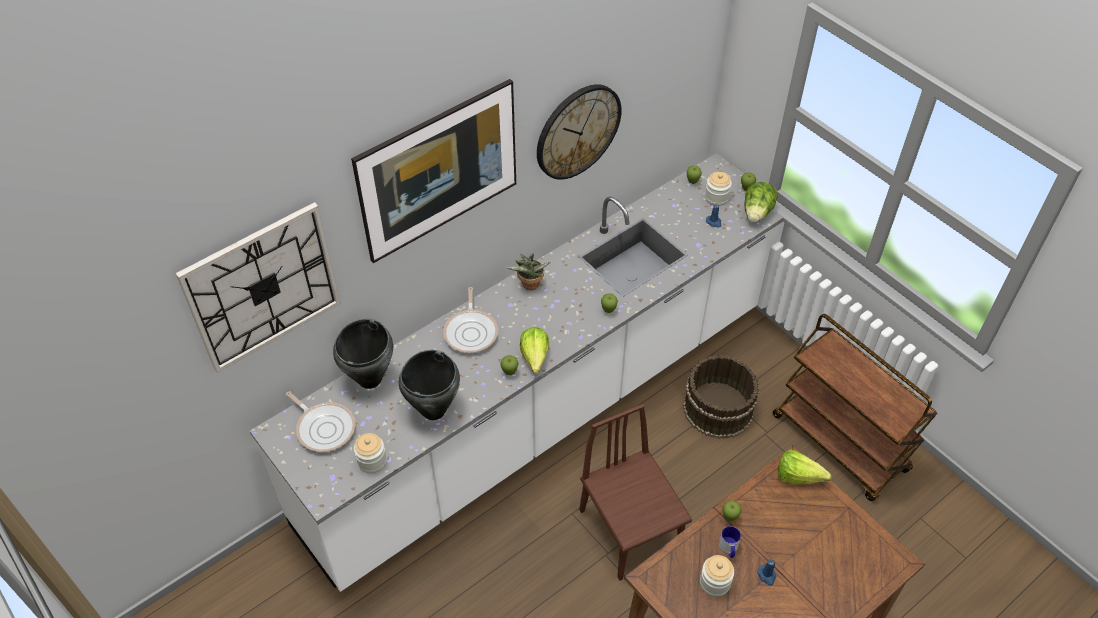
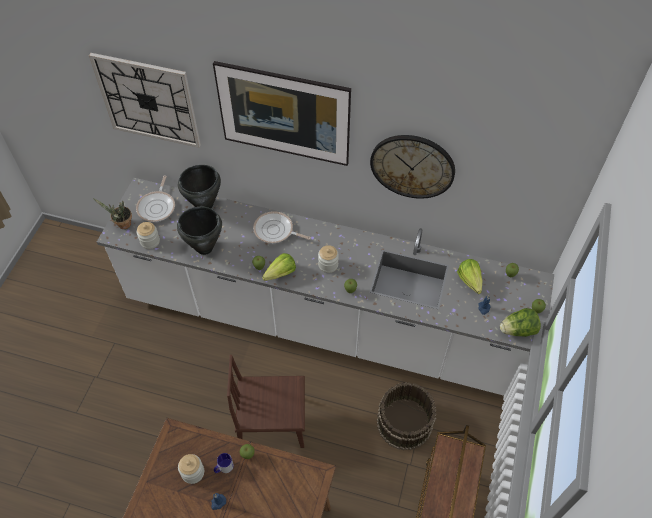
camera: 55 degrees right, 5 degrees up
frying pan [443,287,498,353] -> frying pan turned 60 degrees clockwise [253,211,311,243]
potted plant [507,253,550,290] -> potted plant moved to [93,198,132,229]
brown chair [579,404,692,581] -> brown chair turned 120 degrees counterclockwise [227,355,305,448]
jar [705,172,732,206] -> jar moved to [318,245,339,273]
lettuce [778,450,831,484] -> lettuce moved to [457,259,482,294]

